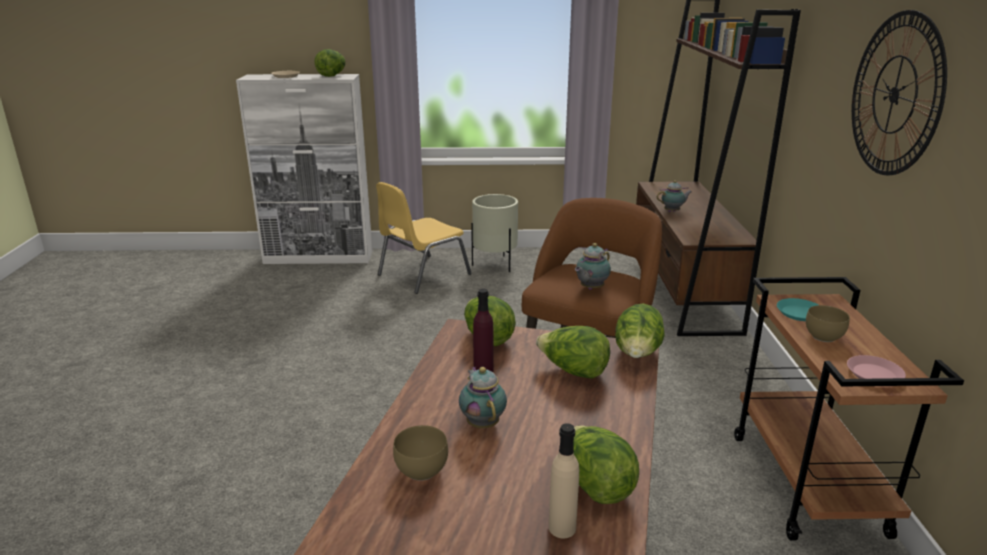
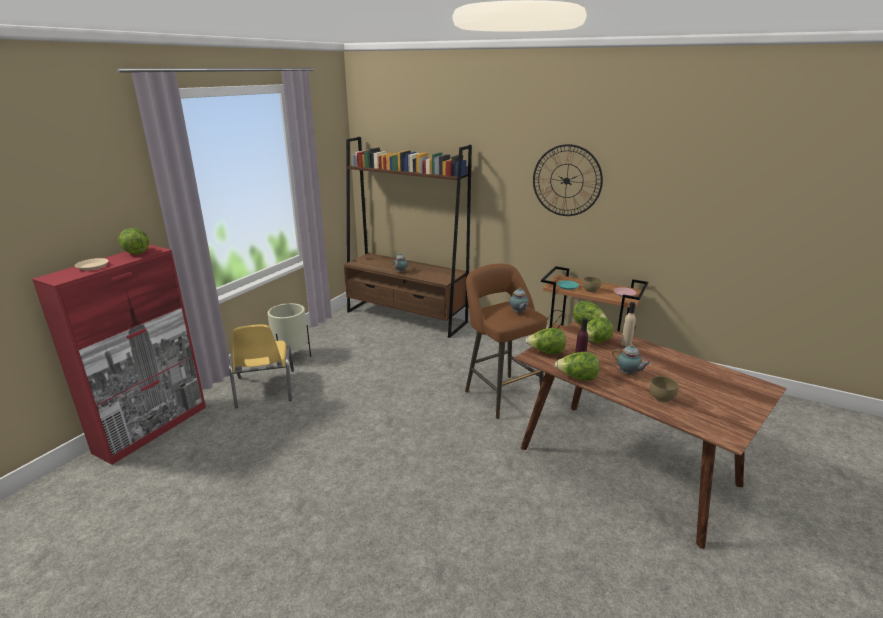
camera: 60 degrees left, 0 degrees up
white cabinet [236,74,373,264] -> red cabinet [32,245,206,465]
teapot [459,367,507,429] -> teapot turned 150 degrees counterclockwise [612,345,651,375]
beige bottle [549,423,579,538] -> beige bottle moved to [621,302,636,347]
lettuce [573,425,639,504] -> lettuce moved to [555,352,600,381]

